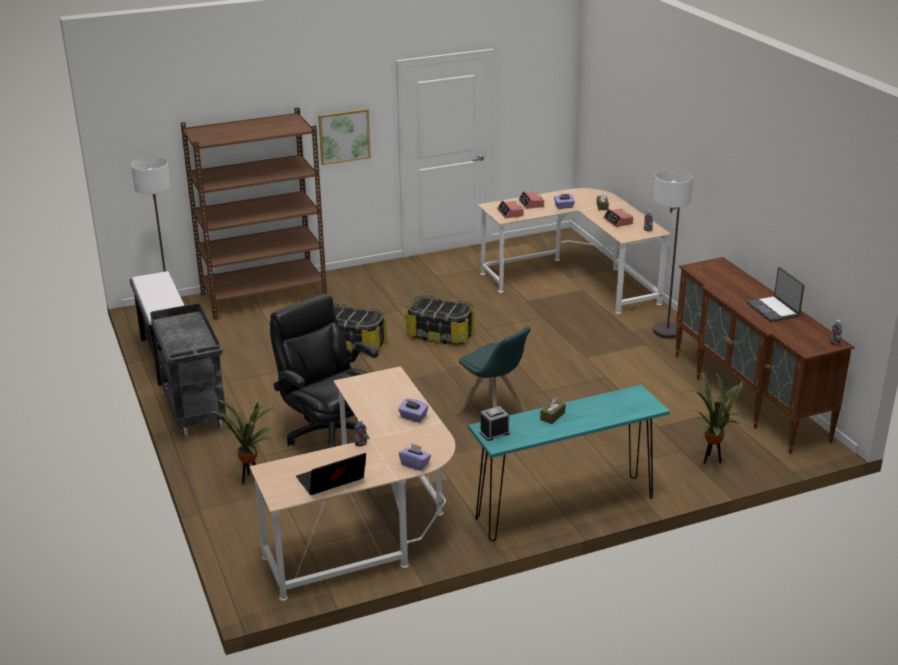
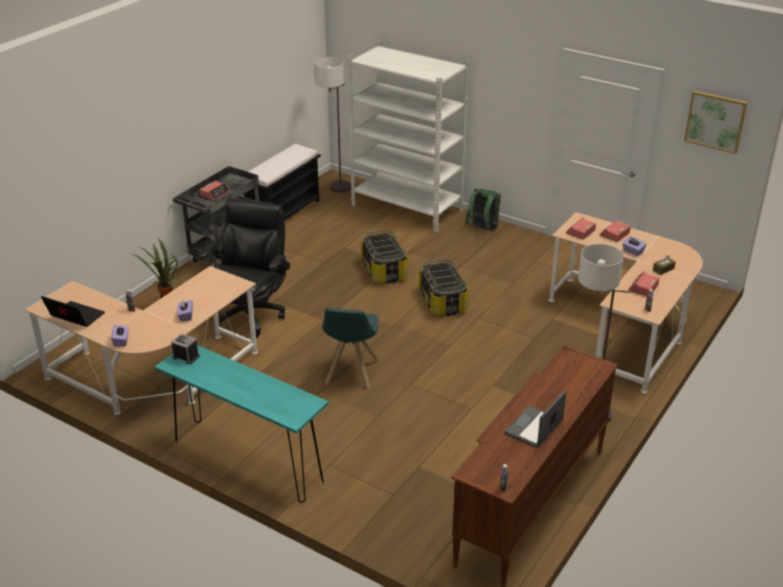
camera: 55 degrees right, 5 degrees up
brown bookcase [181,107,327,320] -> white bookcase [348,40,469,232]
picture [318,108,371,165] -> picture moved to [684,91,747,154]
brown tissue box [540,397,566,424] -> none
potted plant [685,371,747,464] -> none
none -> alarm clock [200,181,230,200]
none -> green backpack [465,188,501,230]

